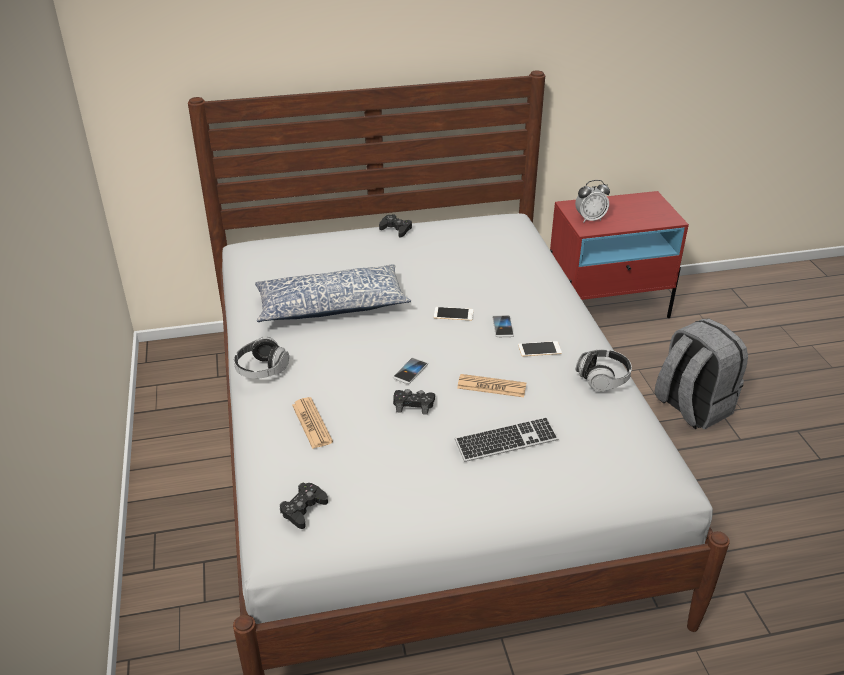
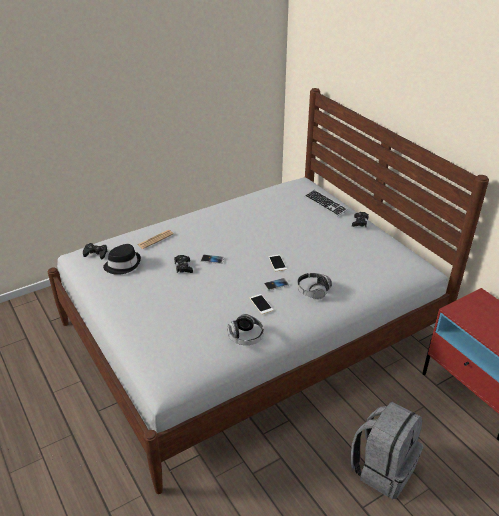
camera: 70 degrees right, 0 degrees up
headphones [234,336,289,379] -> headphones moved to [297,273,332,299]
pillow [255,264,411,322] -> none
keyboard [455,417,559,462] -> keyboard moved to [305,190,348,216]
newspaper [457,374,526,397] -> none
alarm clock [575,180,610,223] -> none
none -> black hat [103,244,141,275]

